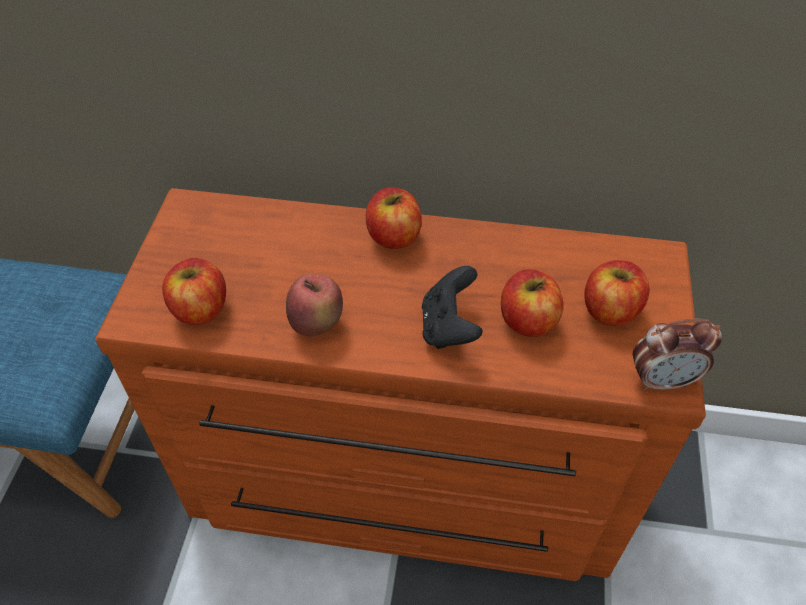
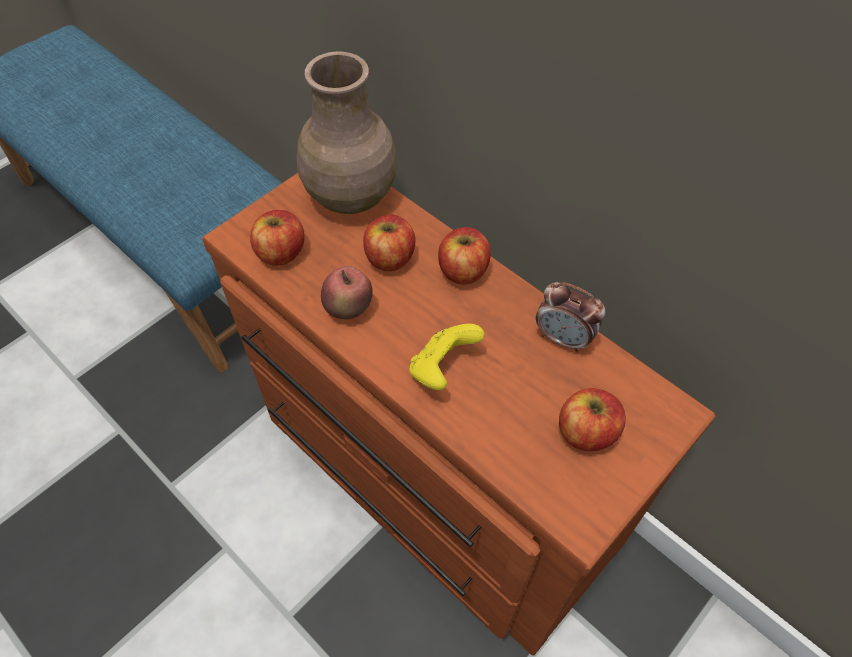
camera: 35 degrees right, 5 degrees up
black game controller [422,266,483,349] -> yellow game controller [410,324,485,390]
apple [501,269,564,337] -> apple moved to [363,214,415,271]
alarm clock [633,319,722,391] -> alarm clock moved to [536,282,606,353]
none -> brown vase [297,52,397,214]

